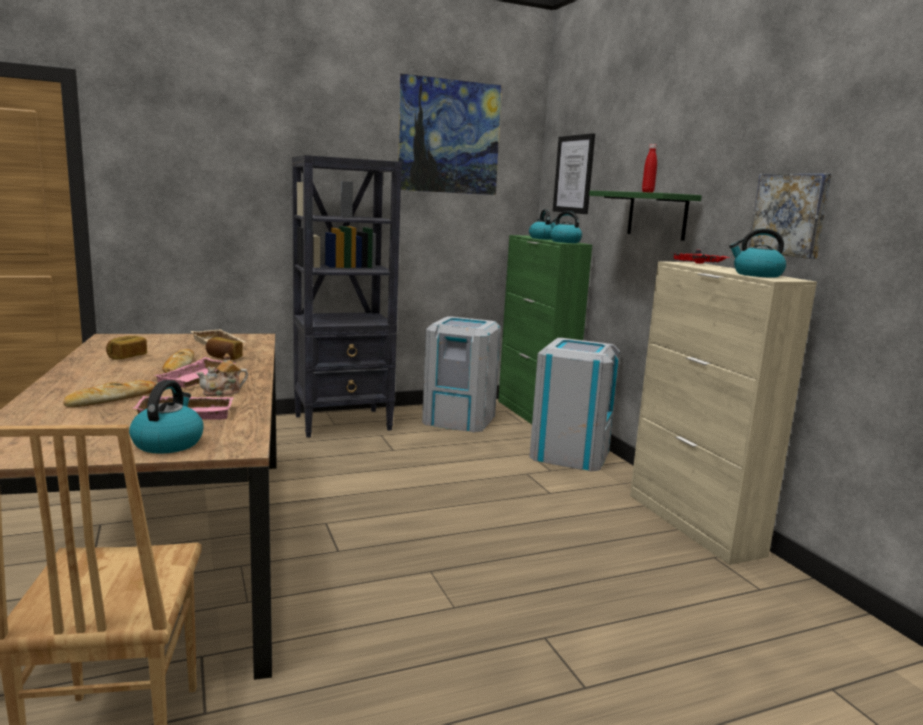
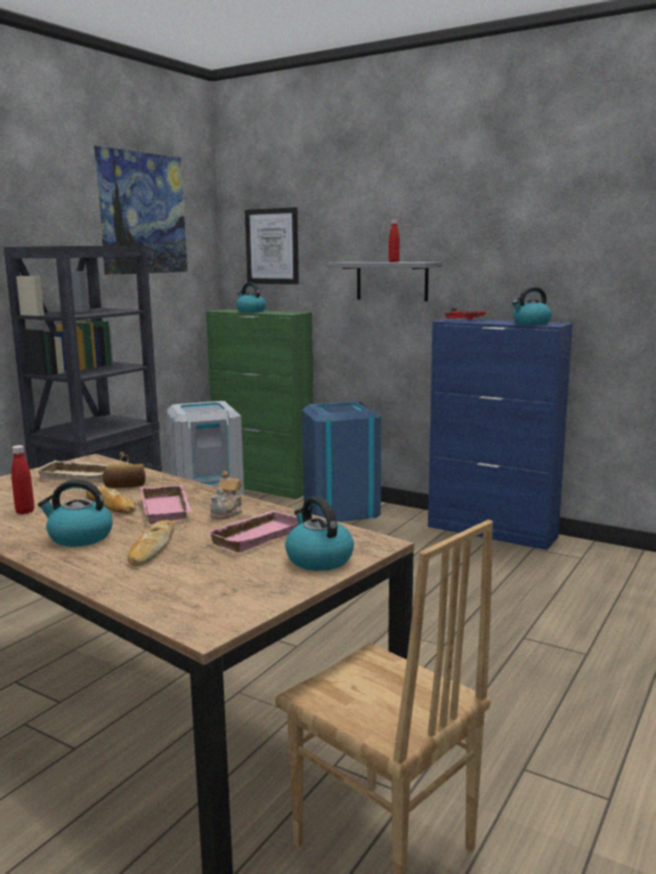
camera: 35 degrees left, 0 degrees up
bread [106,336,147,360] -> red bottle [11,445,34,514]
grey trash can [529,338,620,472] -> blue trash can [302,401,381,522]
kettle [549,211,582,243] -> kettle moved to [38,479,113,547]
green shelf [589,191,702,241] -> grey shelf [326,262,442,301]
beige cabinet [630,261,817,565] -> blue cabinet [428,318,573,550]
picture [749,173,831,259] -> none

